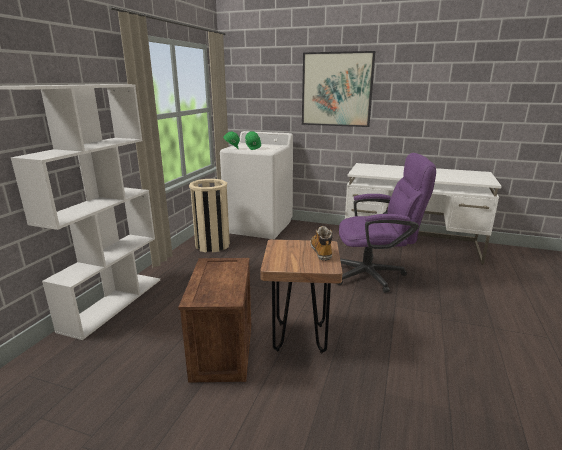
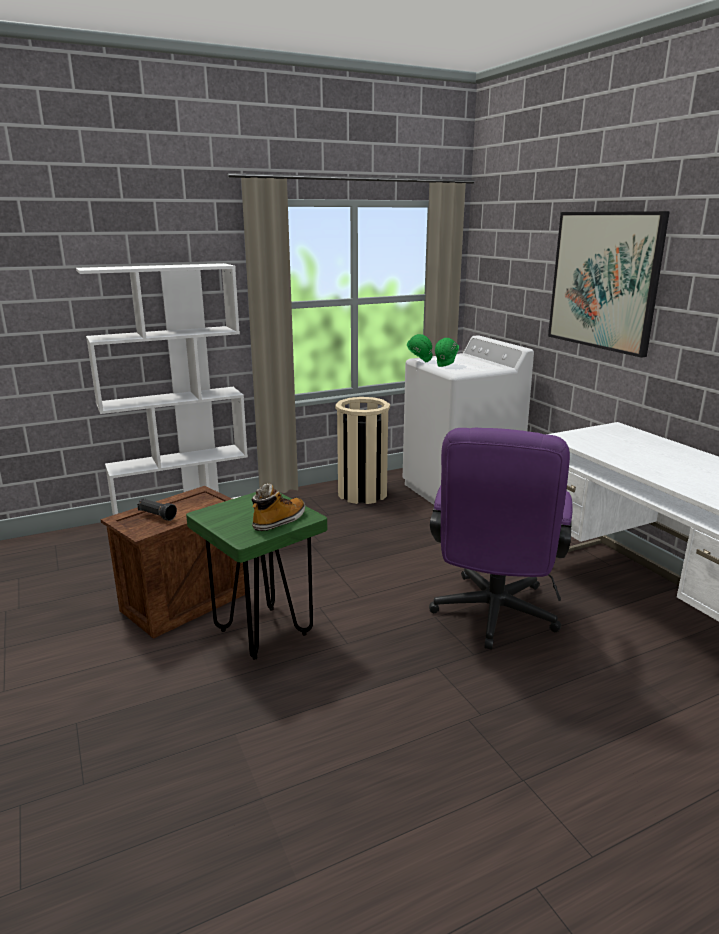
camera: 45 degrees right, 0 degrees up
brown stool [260,239,342,354] -> green stool [186,491,327,660]
purple office chair [337,153,436,293] -> purple office chair turned 60 degrees clockwise [429,428,573,649]
none -> black flashlight [137,498,177,521]

